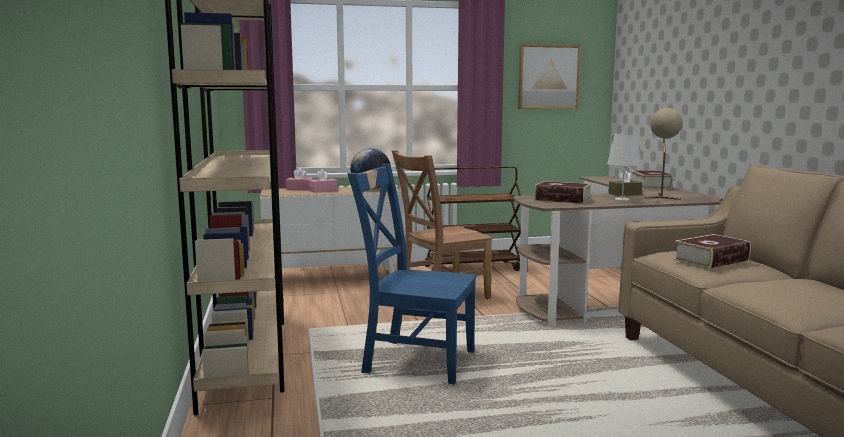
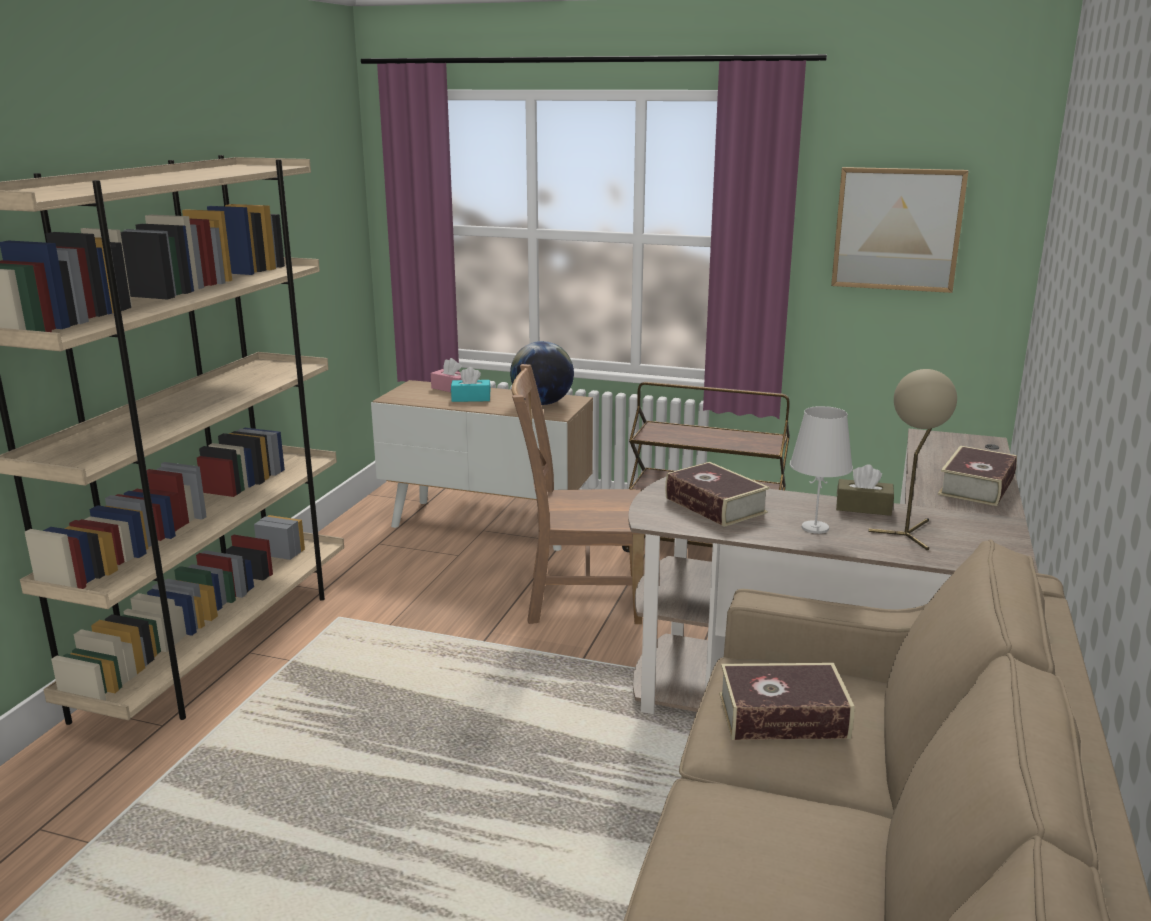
camera: 30 degrees right, 10 degrees up
pink tissue box [308,169,337,193] -> turquoise tissue box [451,367,491,402]
blue chair [348,164,477,384] -> none

